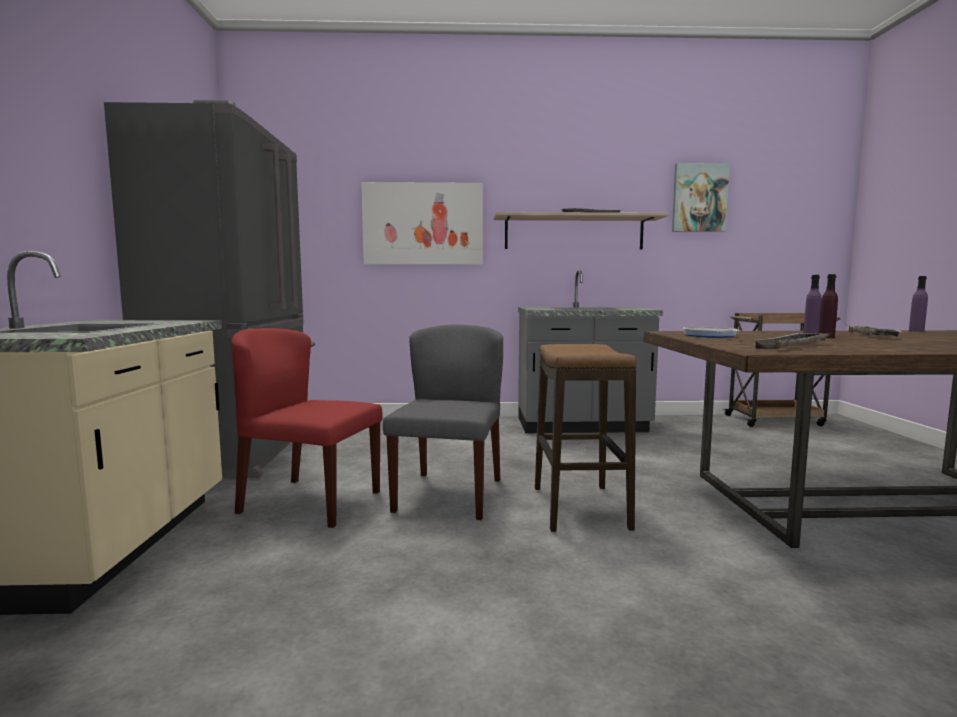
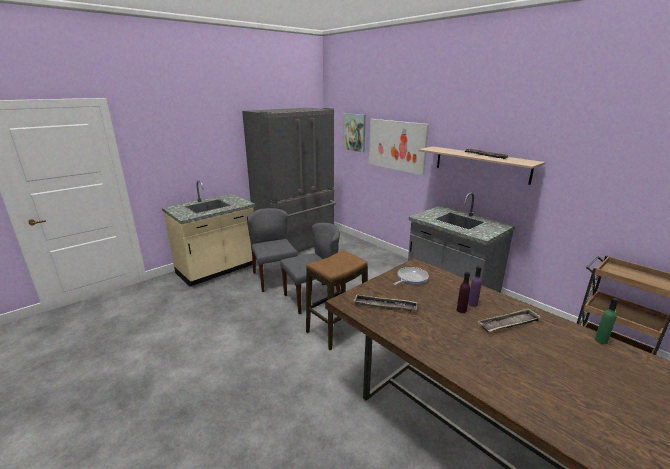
camera: 50 degrees right, 15 degrees up
red chair [231,328,383,528] -> grey chair [247,208,298,292]
picture [672,163,730,232] -> picture moved to [343,113,366,152]
purple bottle [909,276,928,332] -> green bottle [595,298,619,344]

